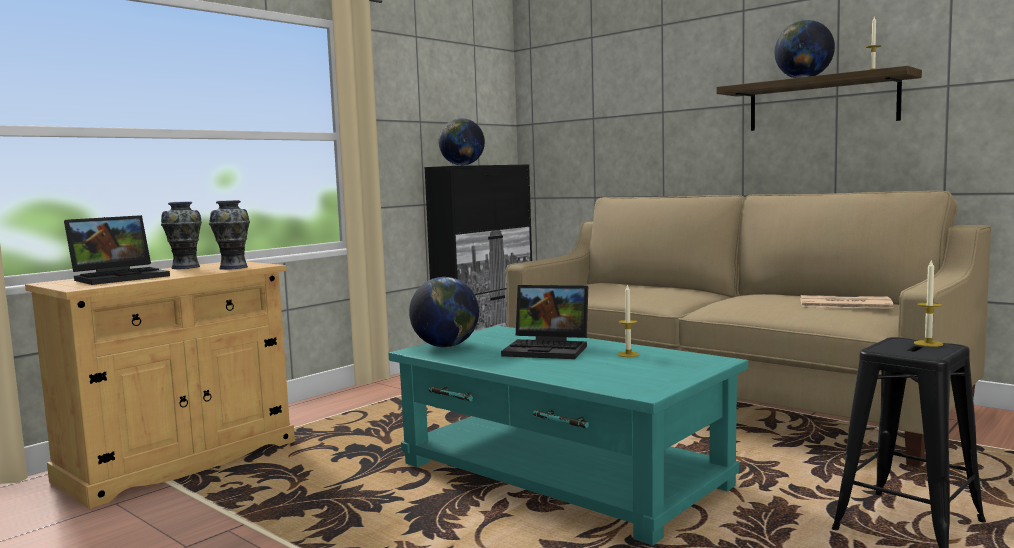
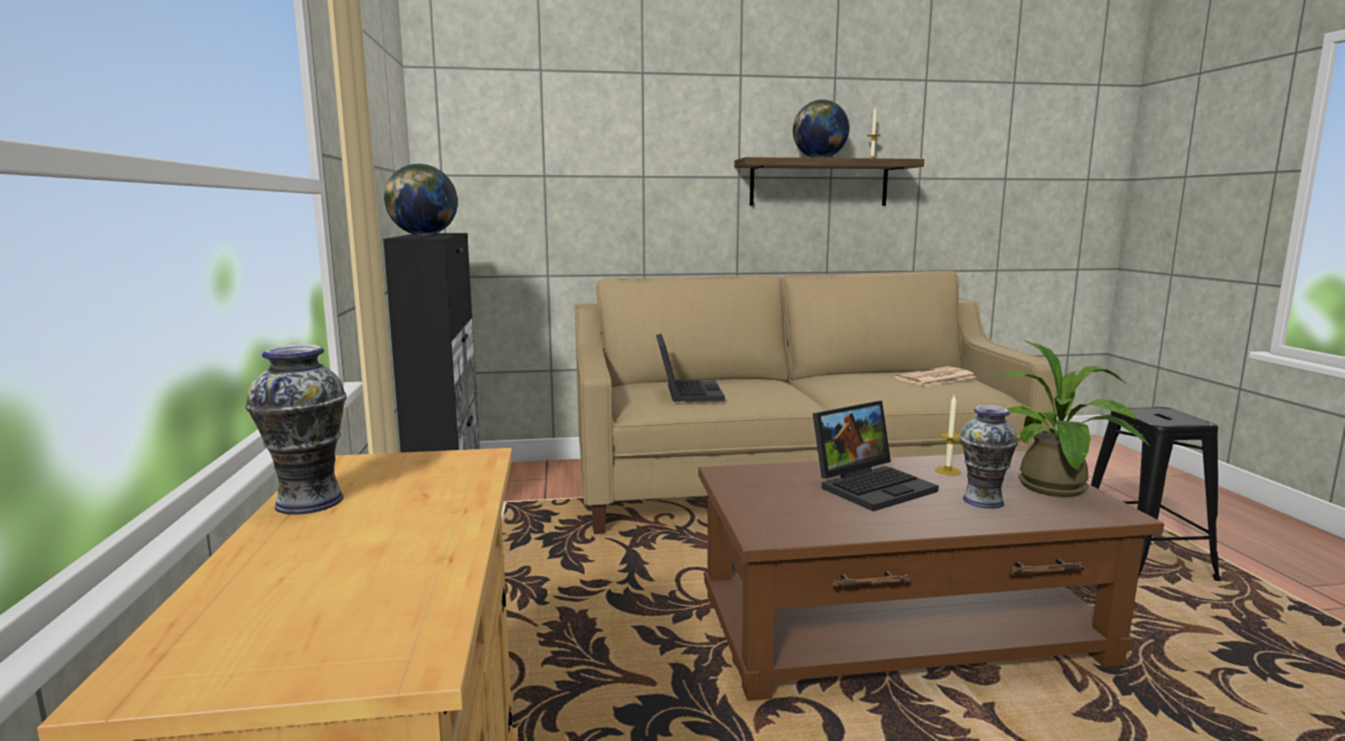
camera: 50 degrees left, 5 degrees up
laptop [64,215,170,285] -> laptop moved to [656,334,725,402]
vase [209,200,250,270] -> vase moved to [960,405,1018,509]
turquoise coffee table [388,326,748,545] -> brown coffee table [698,451,1164,701]
globe [409,277,479,348] -> none
candle [914,259,943,347] -> none
none -> potted plant [997,340,1149,497]

